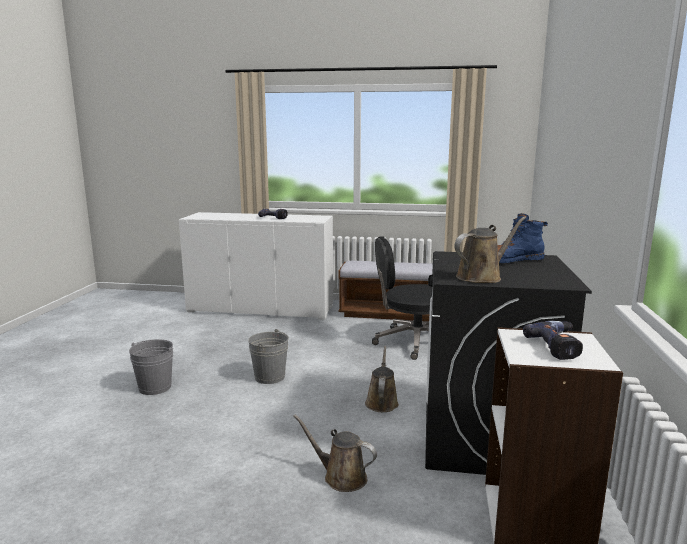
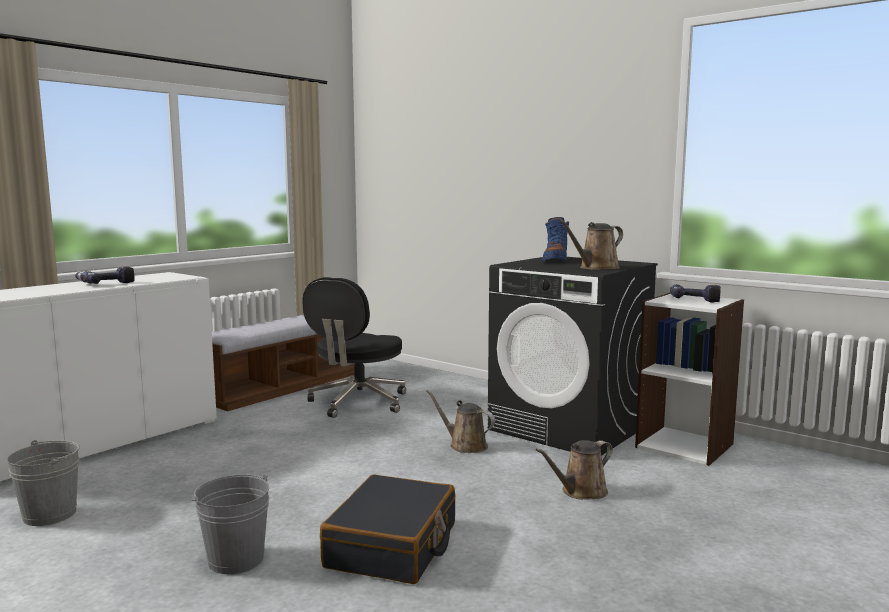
camera: 60 degrees left, 5 degrees down
grey bucket [248,329,289,384] -> grey bucket moved to [7,440,80,526]
brown watering can [454,216,526,283] -> brown watering can turned 120 degrees counterclockwise [558,219,623,270]
none -> black suitcase [320,475,455,584]

